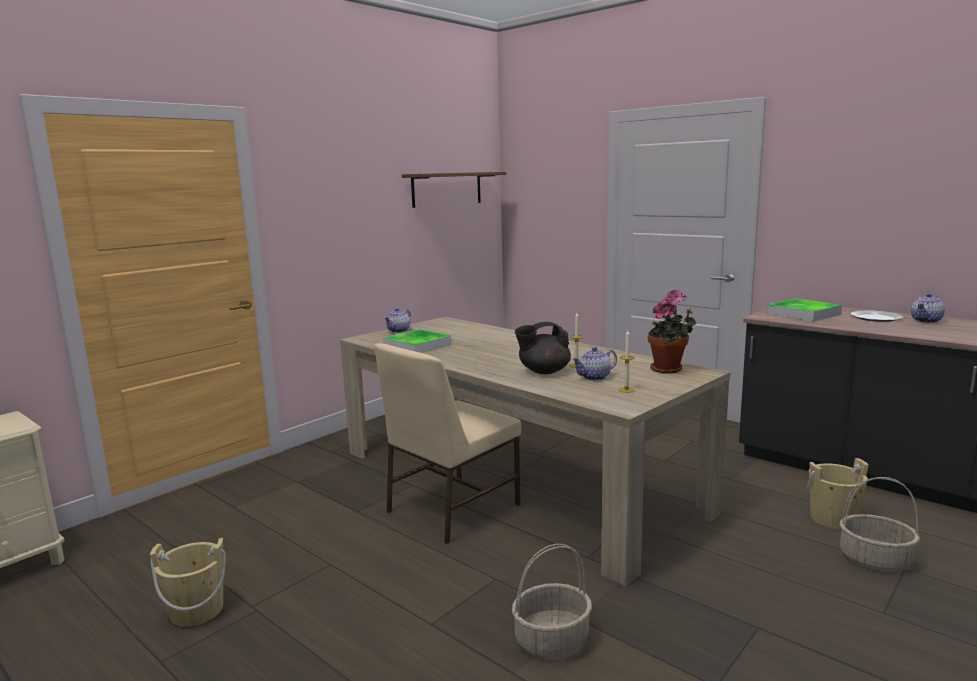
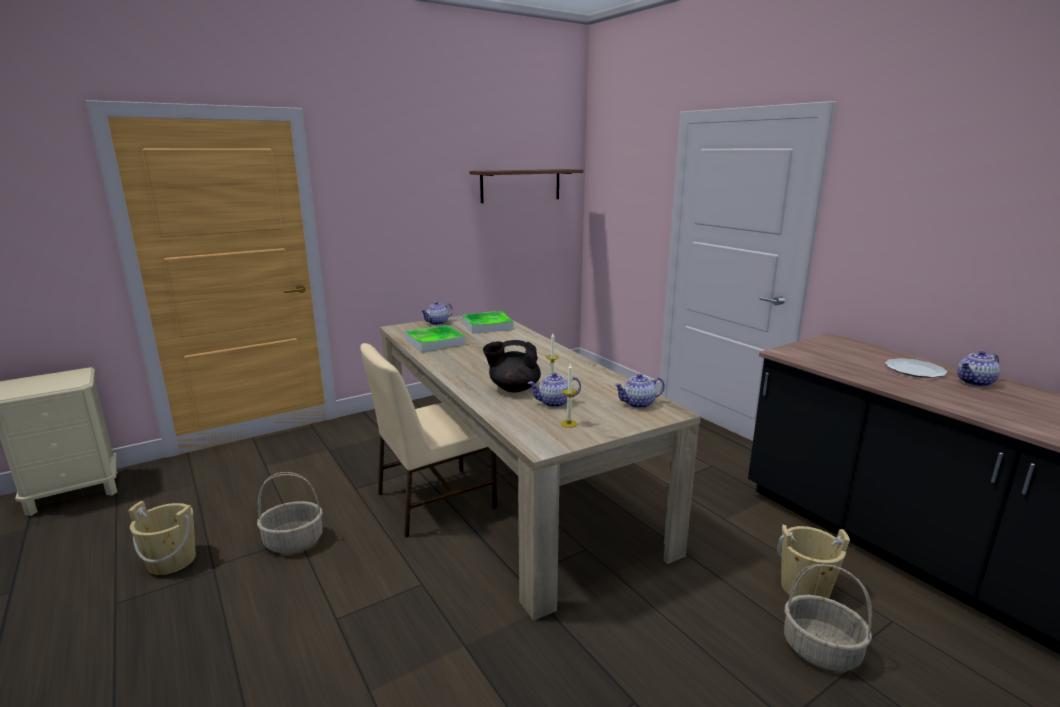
camera: 15 degrees right, 5 degrees up
basket [512,544,592,658] -> basket moved to [257,472,323,553]
potted plant [648,290,697,374] -> teapot [614,374,665,408]
tray [767,298,842,322] -> tray moved to [463,311,514,334]

